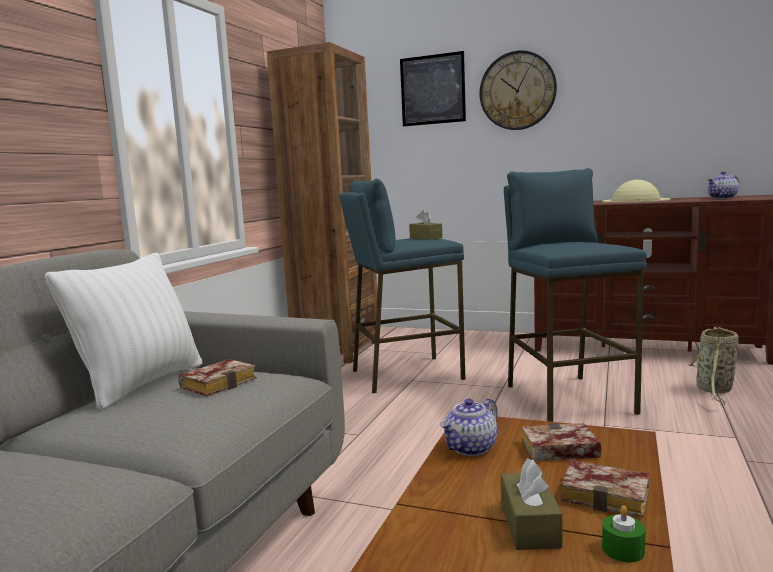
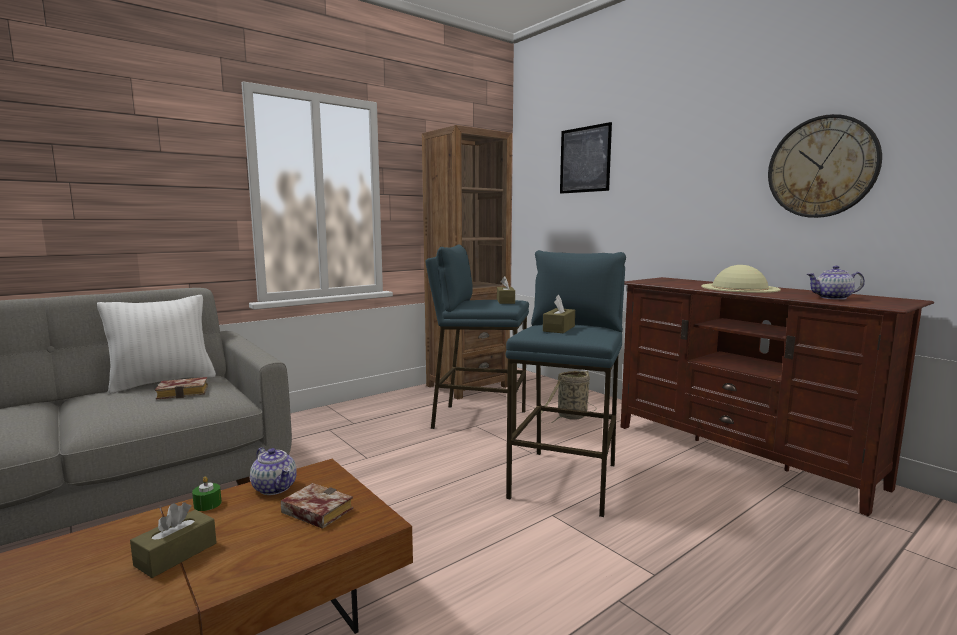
camera: 30 degrees right, 0 degrees up
teapot [440,398,498,456] -> teapot turned 120 degrees counterclockwise [250,447,297,495]
wall clock [480,50,557,130] -> wall clock moved to [768,114,882,218]
book [561,460,649,518] -> none
green candle [602,505,646,563] -> green candle moved to [192,476,222,511]
basket [688,326,739,405] -> basket moved to [536,371,596,423]
none -> brown tissue box [543,295,575,333]

